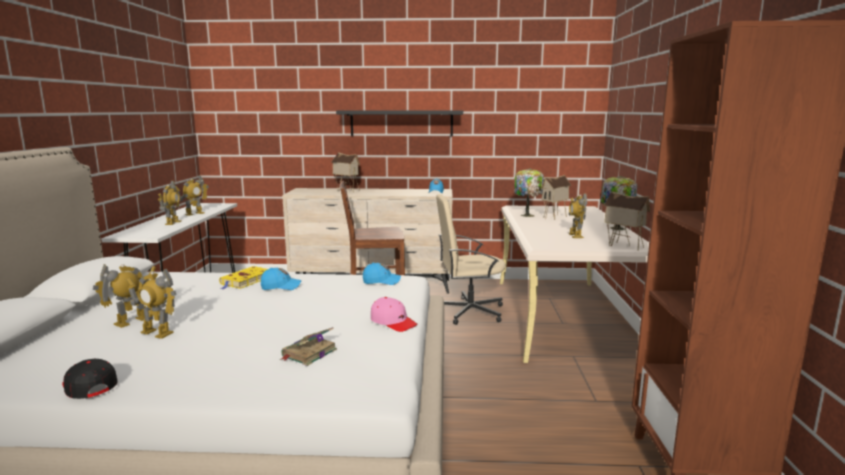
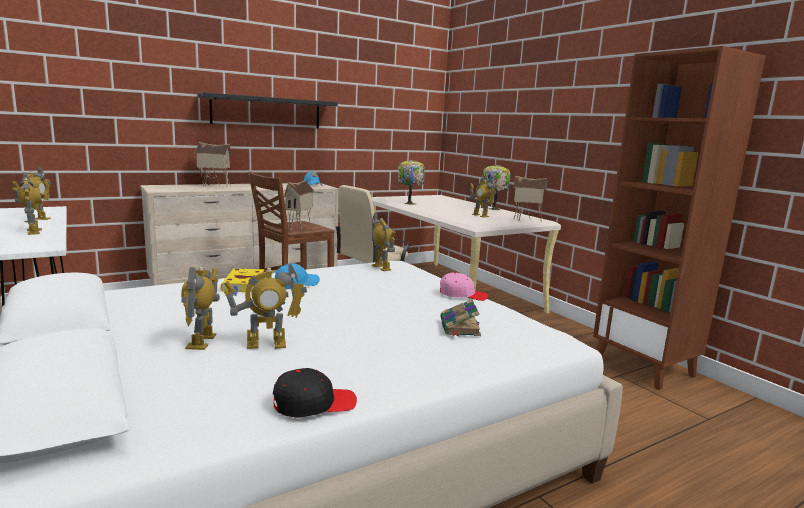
camera: 35 degrees left, 0 degrees up
black cap [62,359,118,399] -> black cap turned 150 degrees clockwise [273,368,357,417]
blue cap [363,263,401,285] -> toy robot [372,213,395,271]
toy house [541,175,571,220] -> toy house moved to [284,180,315,232]

